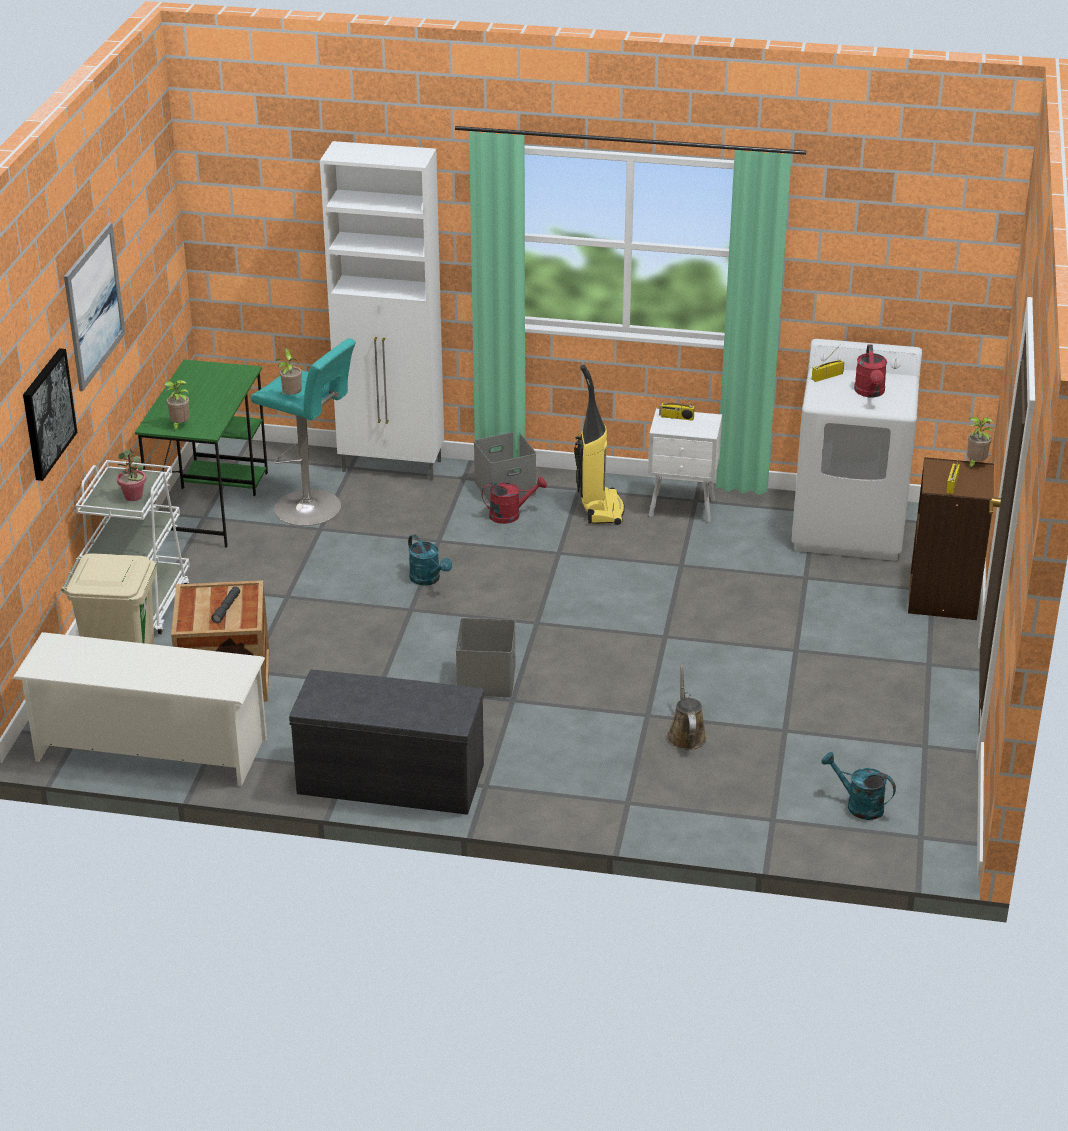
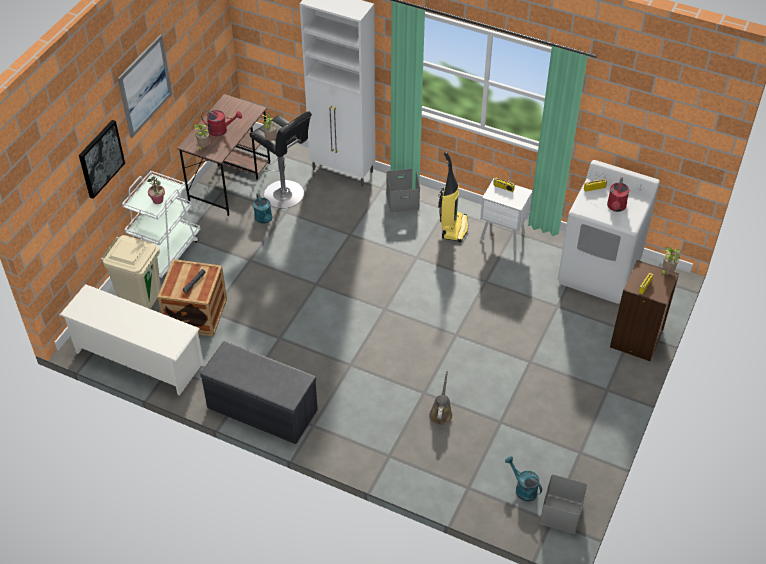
camera: 15 degrees right, 15 degrees up
green desk [135,360,268,548] -> brown desk [177,94,270,216]
turquoise stool [251,338,356,526] -> black stool [249,111,312,208]
turquoise watering can [408,534,452,586] -> turquoise watering can moved to [253,193,272,223]
grey storage box [456,618,516,698] -> grey storage box moved to [539,474,587,534]
red watering can [481,476,547,524] -> red watering can moved to [201,110,242,136]

